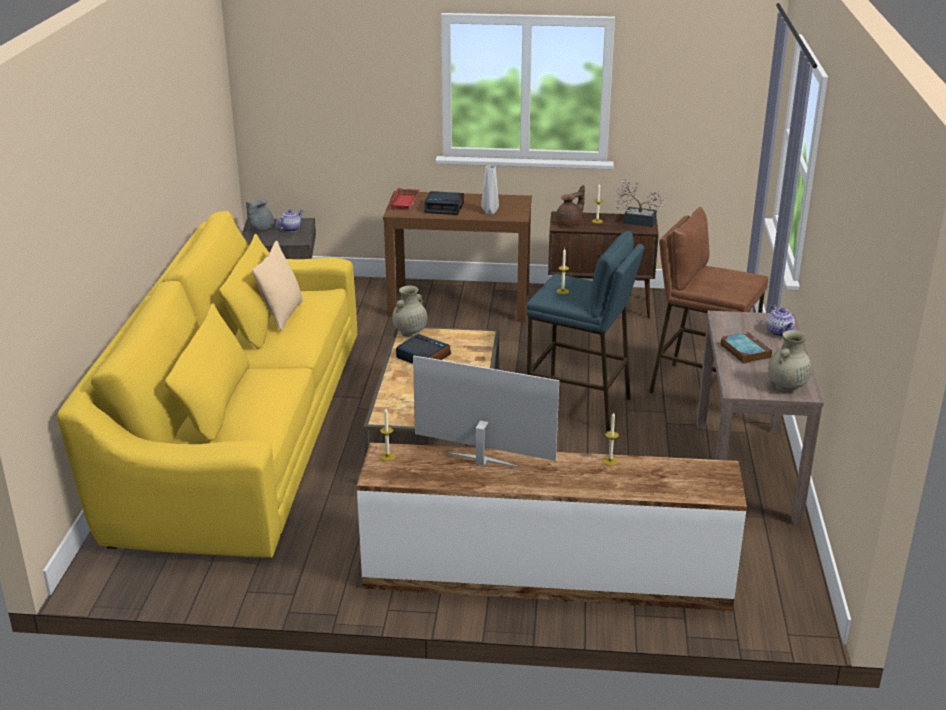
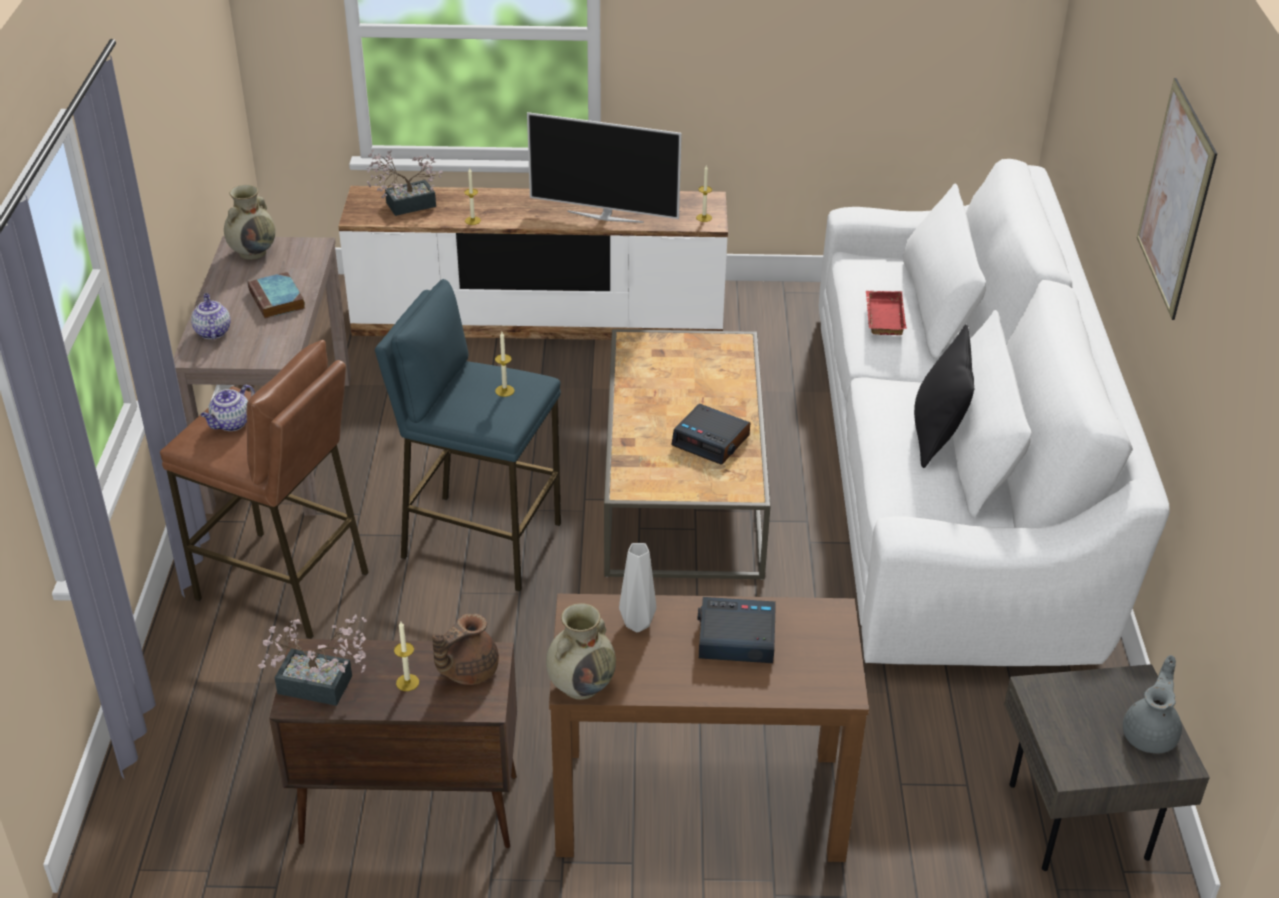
camera: 175 degrees right, 10 degrees up
yellow sofa [57,211,357,558] -> white sofa [819,159,1170,666]
beige pillow [252,241,303,331] -> black pillow [914,324,974,468]
teapot [276,210,303,232] -> teapot moved to [201,385,255,431]
red tray [389,188,420,210] -> red tray moved to [866,291,907,335]
beige vase [392,285,427,337] -> beige vase moved to [546,603,616,700]
none -> potted plant [367,150,443,216]
none -> picture [1137,78,1217,320]

